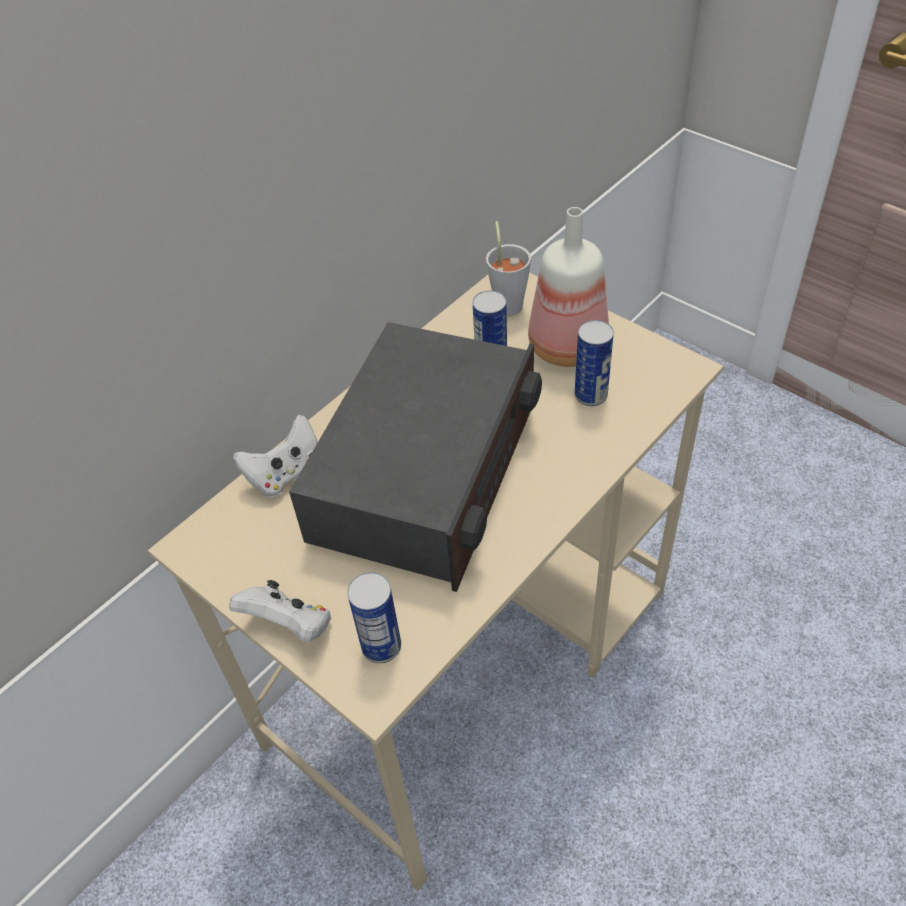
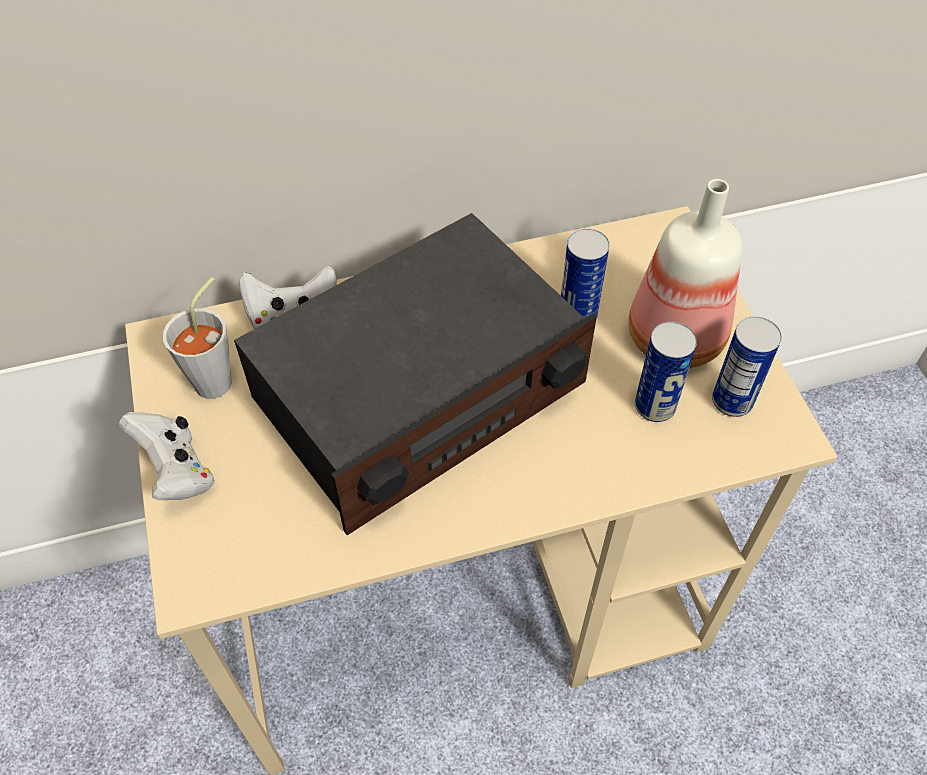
camera: 30 degrees right, 5 degrees up
can [347,572,401,663] -> can moved to [712,317,782,417]
grey cup [486,221,531,316] -> grey cup moved to [163,277,232,399]

